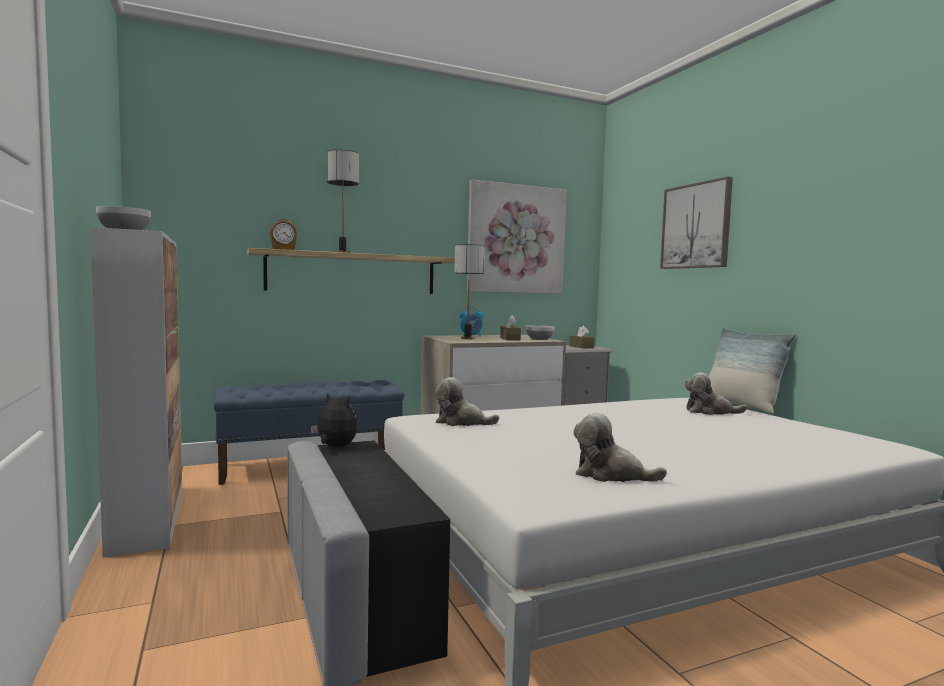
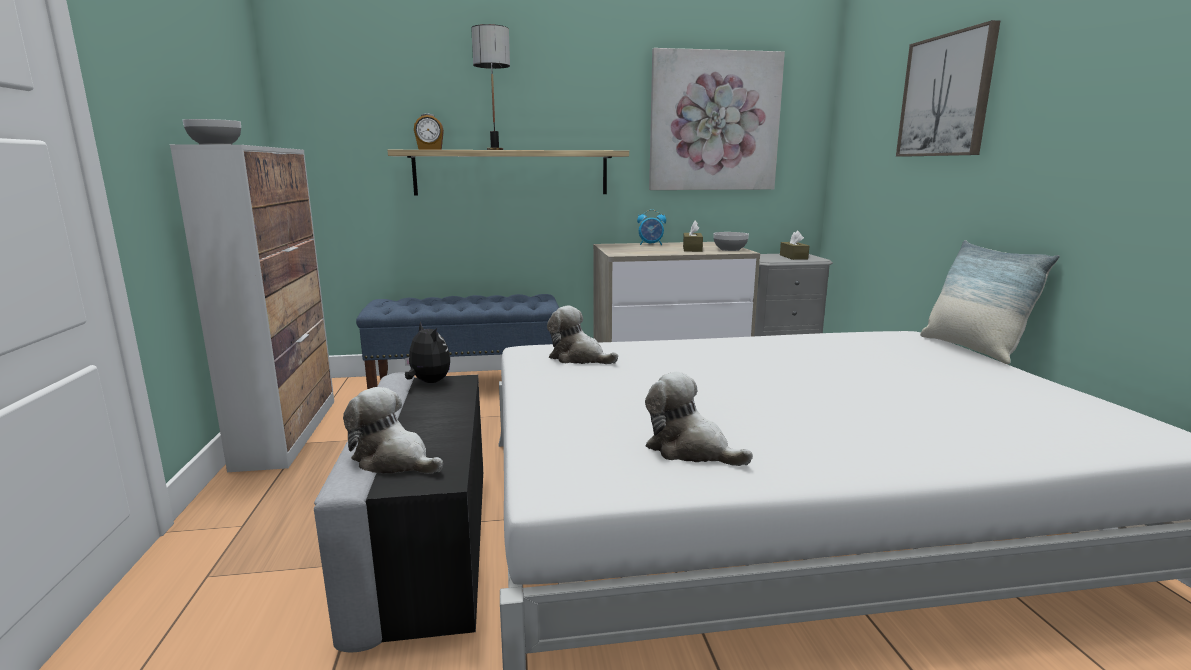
camera: 15 degrees right, 10 degrees up
table lamp [454,244,485,339] -> none
plush toy [684,373,747,415] -> plush toy moved to [343,387,443,474]

